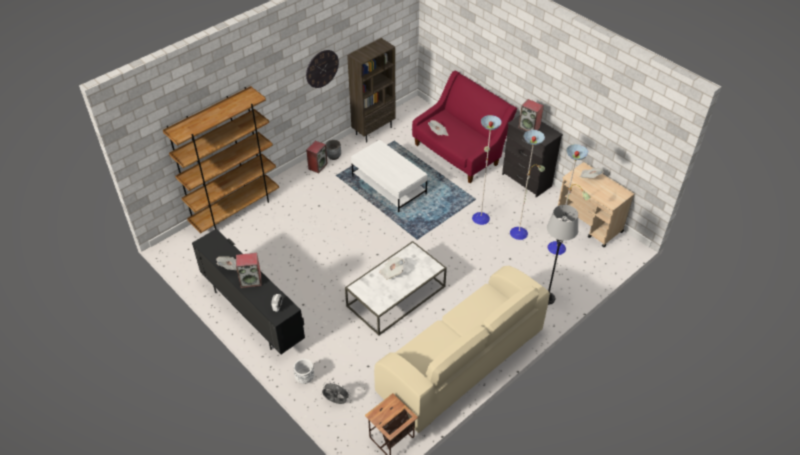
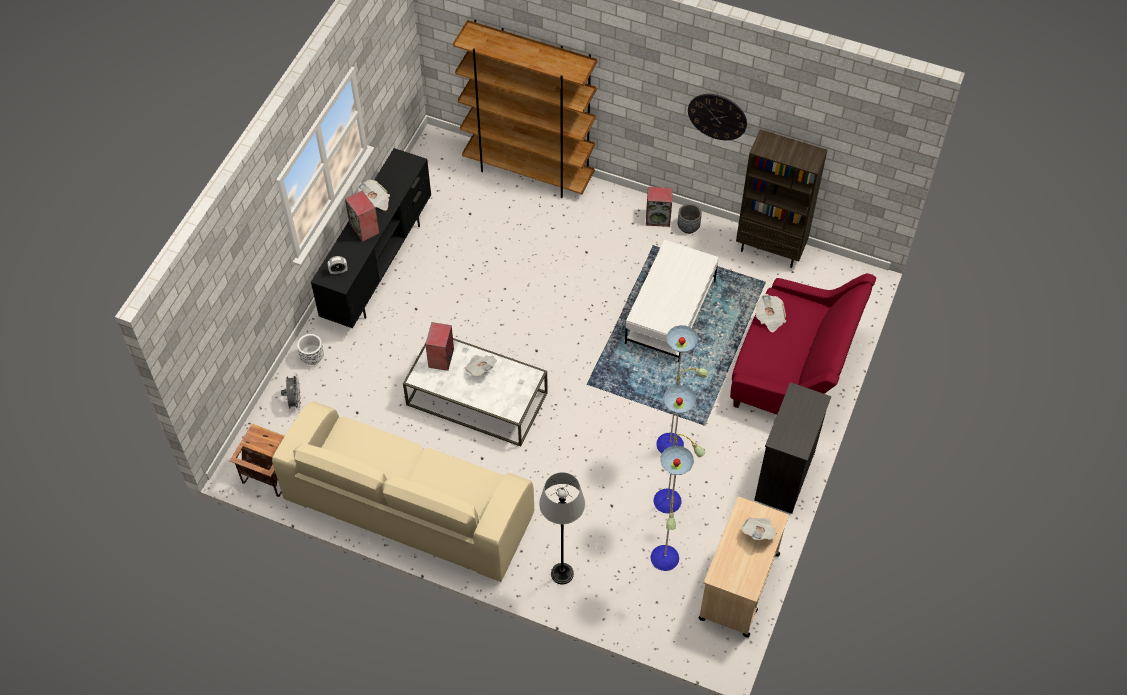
camera: 65 degrees right, 10 degrees up
speaker [518,99,544,131] -> speaker moved to [425,322,454,371]

